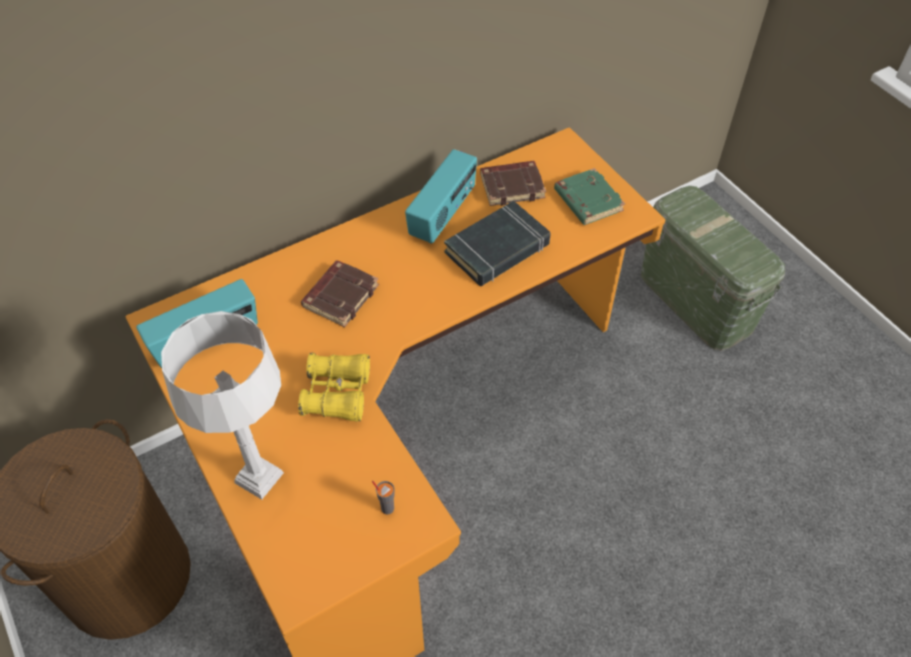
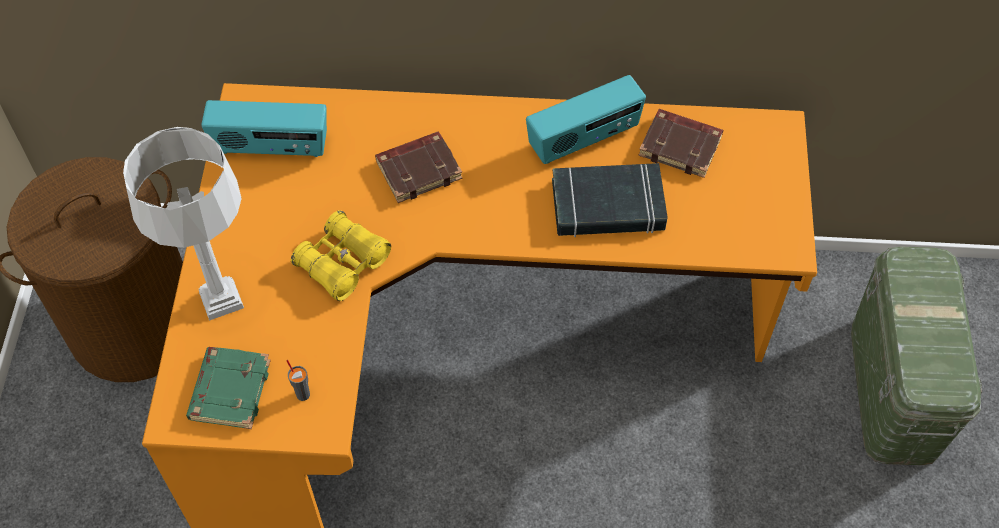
camera: 35 degrees right, 5 degrees up
green book [554,168,625,225] -> green book moved to [186,347,271,429]

